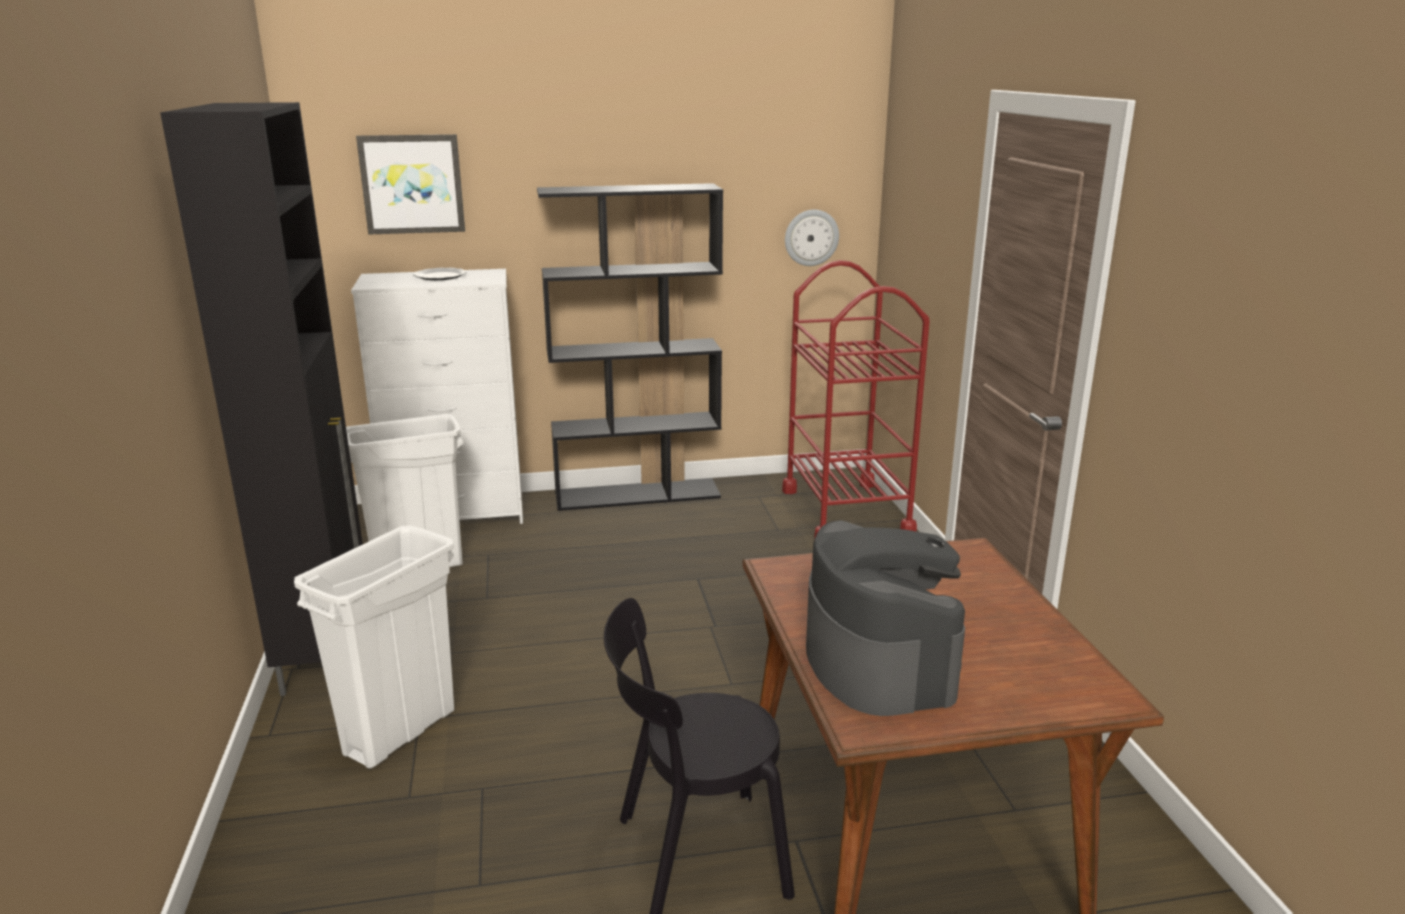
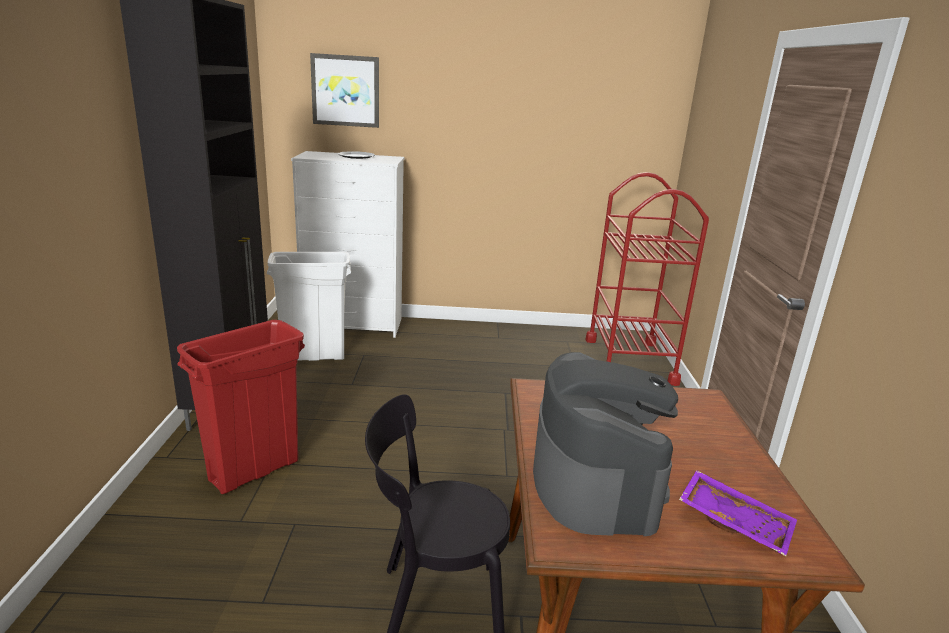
camera: 10 degrees right, 0 degrees up
white trash can [294,525,454,769] -> red trash can [177,320,305,494]
black bookcase [537,183,723,511] -> none
wall clock [785,210,839,266] -> none
none -> purple tray [679,470,797,556]

